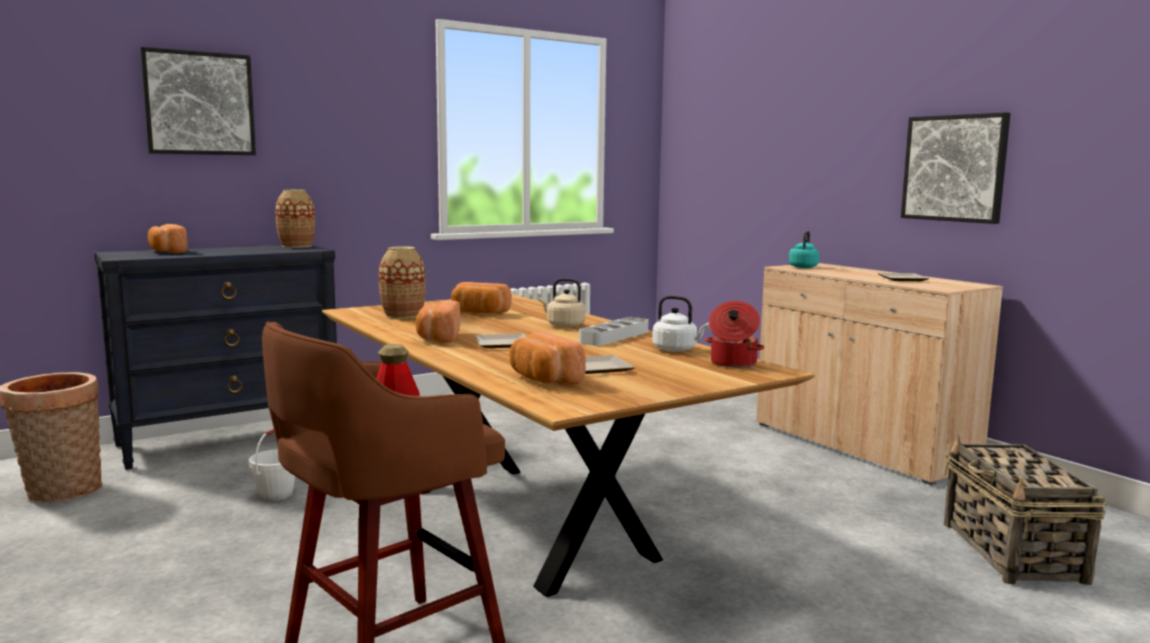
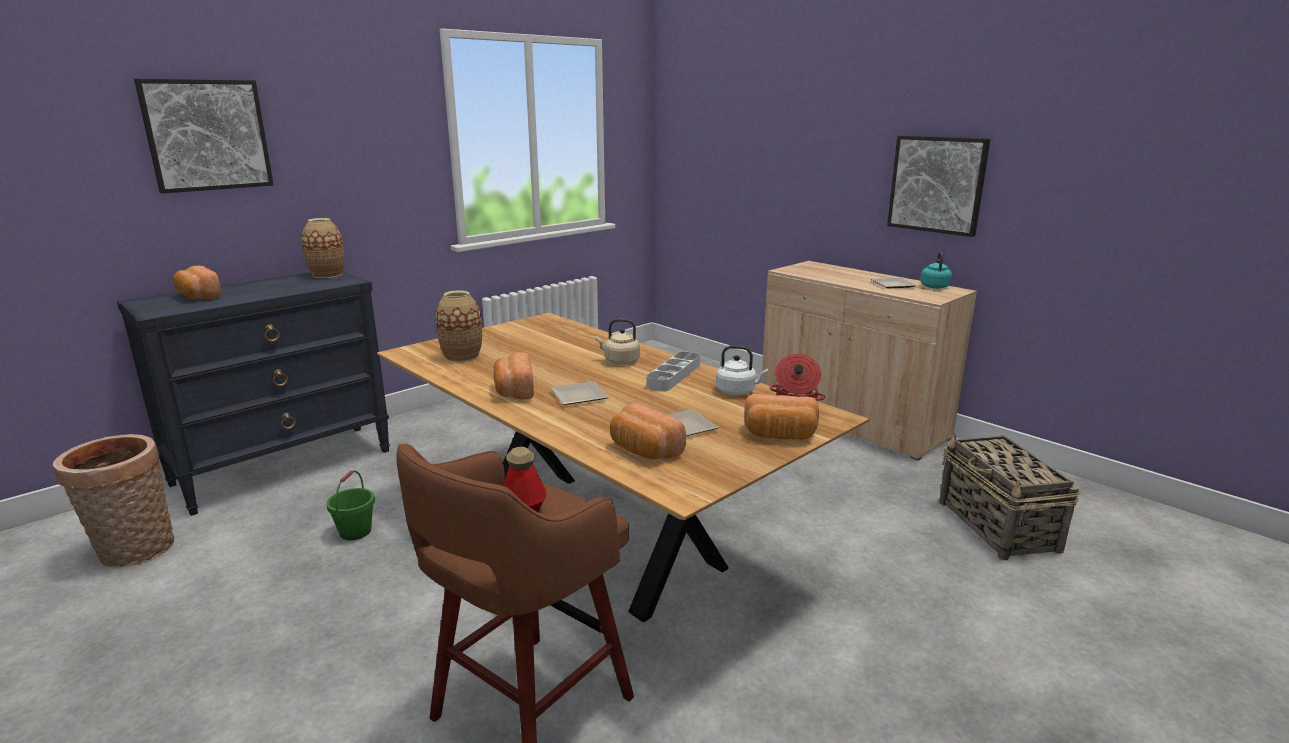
camera: 10 degrees left, 10 degrees up
white bucket [249,429,295,501] -> green bucket [326,470,375,540]
bread [451,282,512,314] -> bread moved to [744,394,819,440]
turquoise kettle [789,231,819,268] -> turquoise kettle moved to [920,251,952,289]

